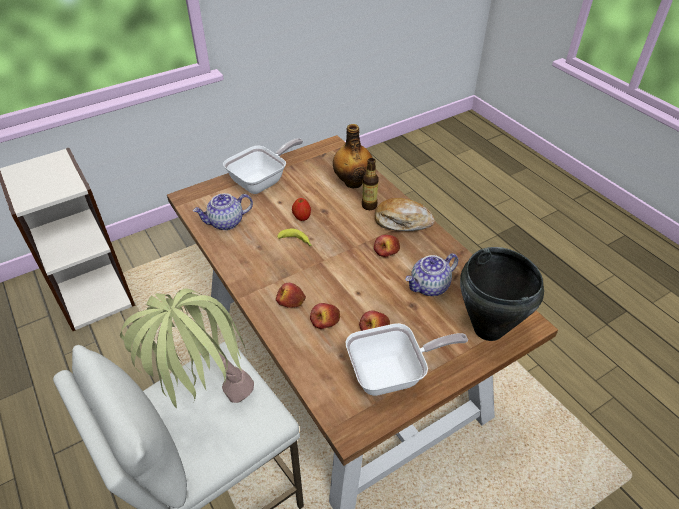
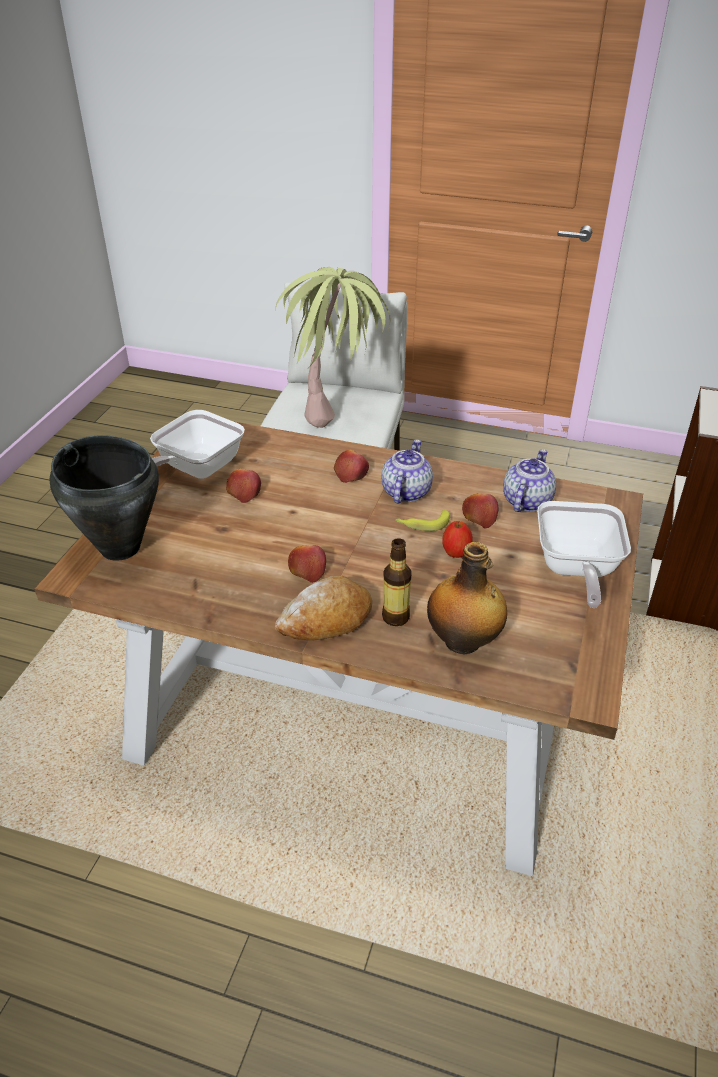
camera: 140 degrees right, 5 degrees down
apple [310,303,340,329] -> apple moved to [462,493,498,529]
teapot [405,253,458,296] -> teapot moved to [382,440,433,503]

